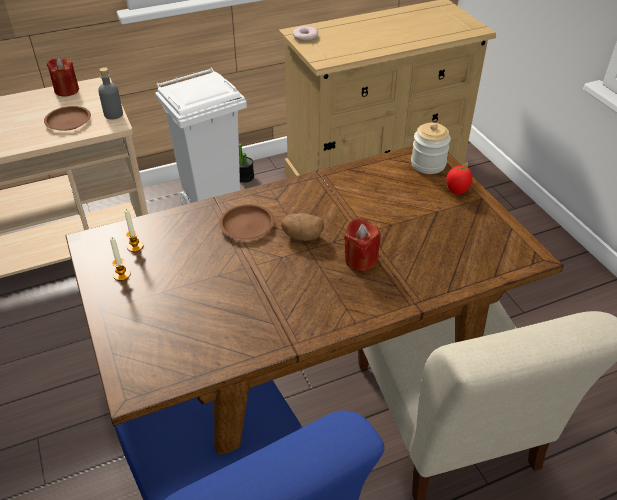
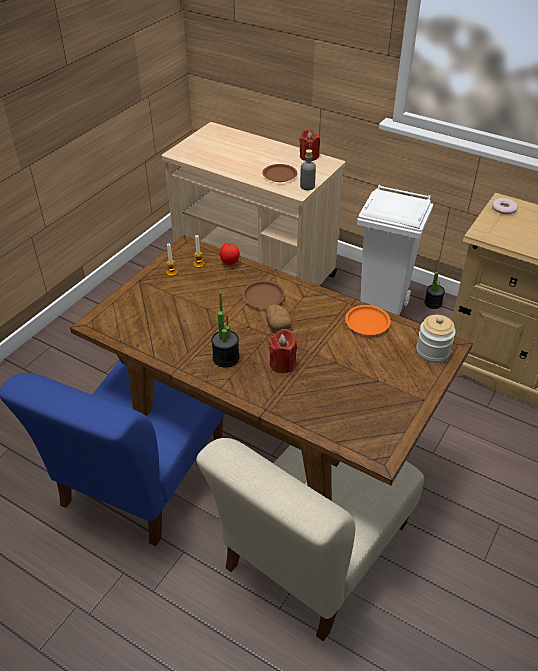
camera: 55 degrees right, 0 degrees up
tomato [446,166,472,195] -> tomato moved to [220,243,240,265]
none -> potted plant [211,292,239,368]
none -> orange plate [345,305,391,335]

